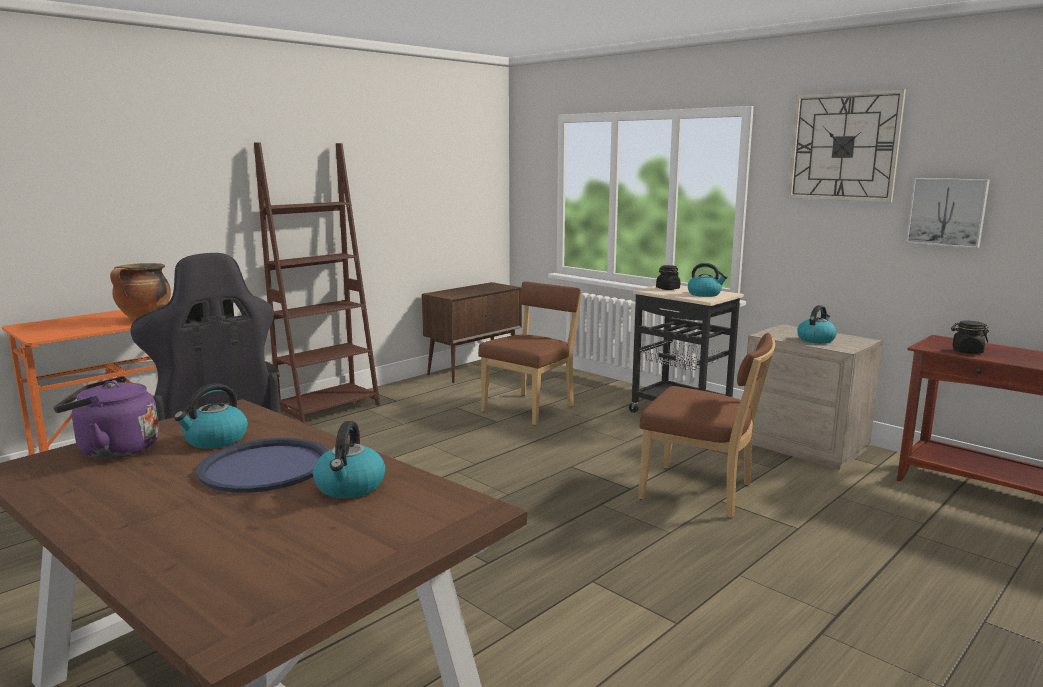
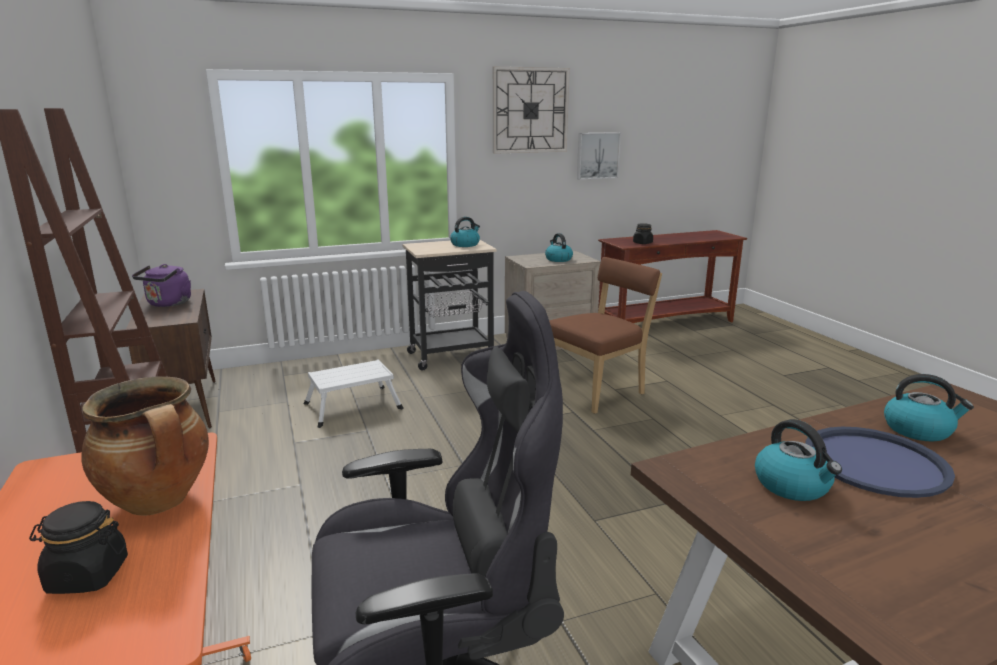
camera: 65 degrees left, 5 degrees up
purple kettle [53,376,159,459] -> purple kettle moved to [132,264,191,307]
brown chair [478,281,582,425] -> white step ladder [304,359,404,428]
black jar [656,265,681,290] -> black jar moved to [29,501,128,594]

